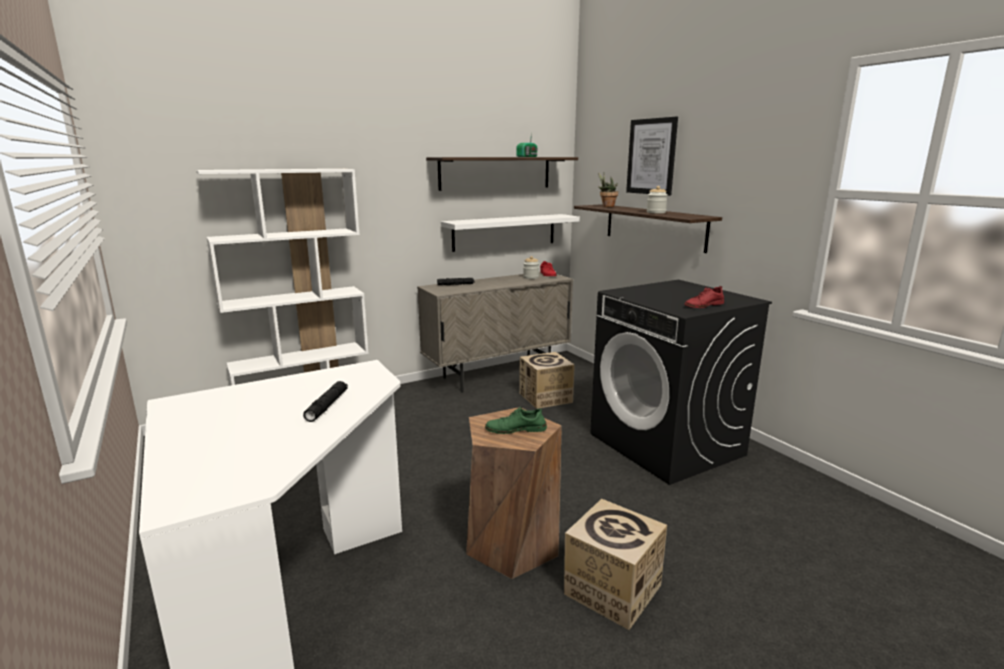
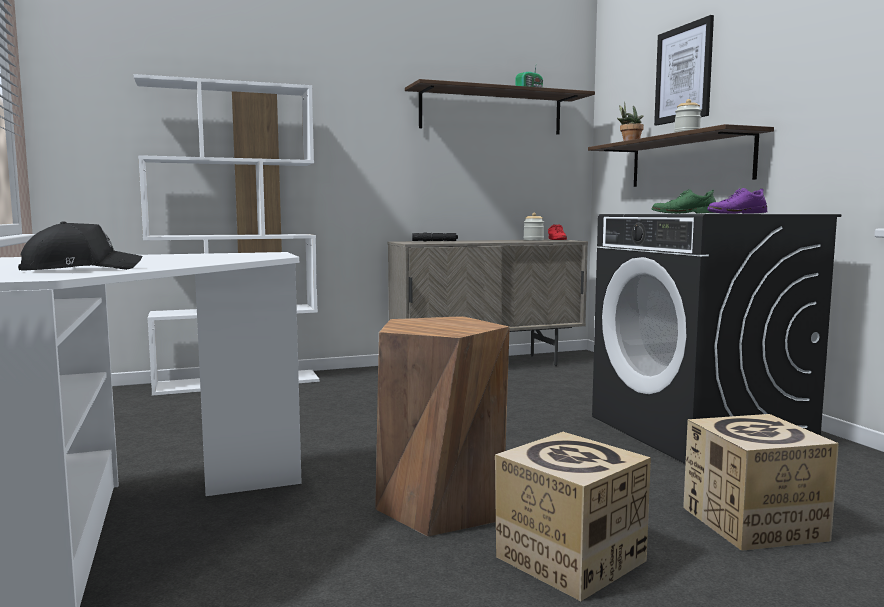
camera: 10 degrees right, 10 degrees down
black flashlight [303,381,348,422] -> none
white shelf [441,214,580,252] -> none
green shoe [485,407,547,434] -> green shoe moved to [652,189,716,214]
cardboard box [519,352,575,409] -> cardboard box moved to [683,414,839,551]
red shoe [684,286,724,308] -> purple shoe [707,188,767,214]
none -> black cap [18,222,143,271]

